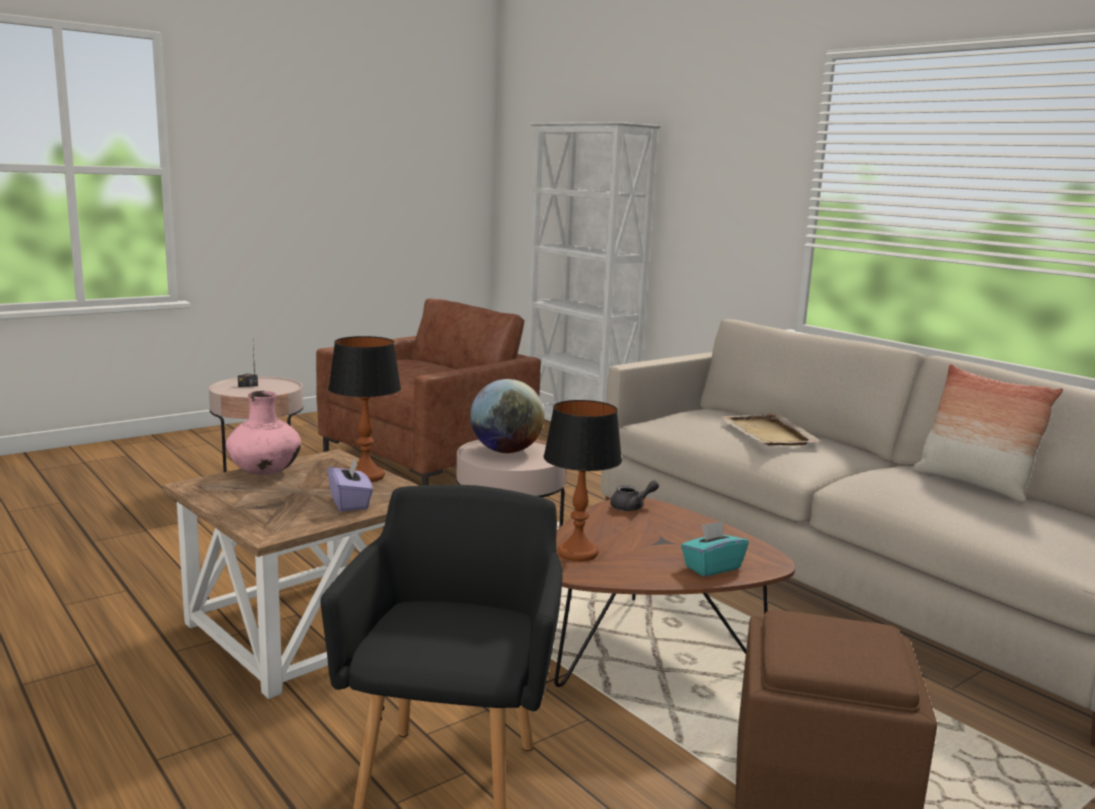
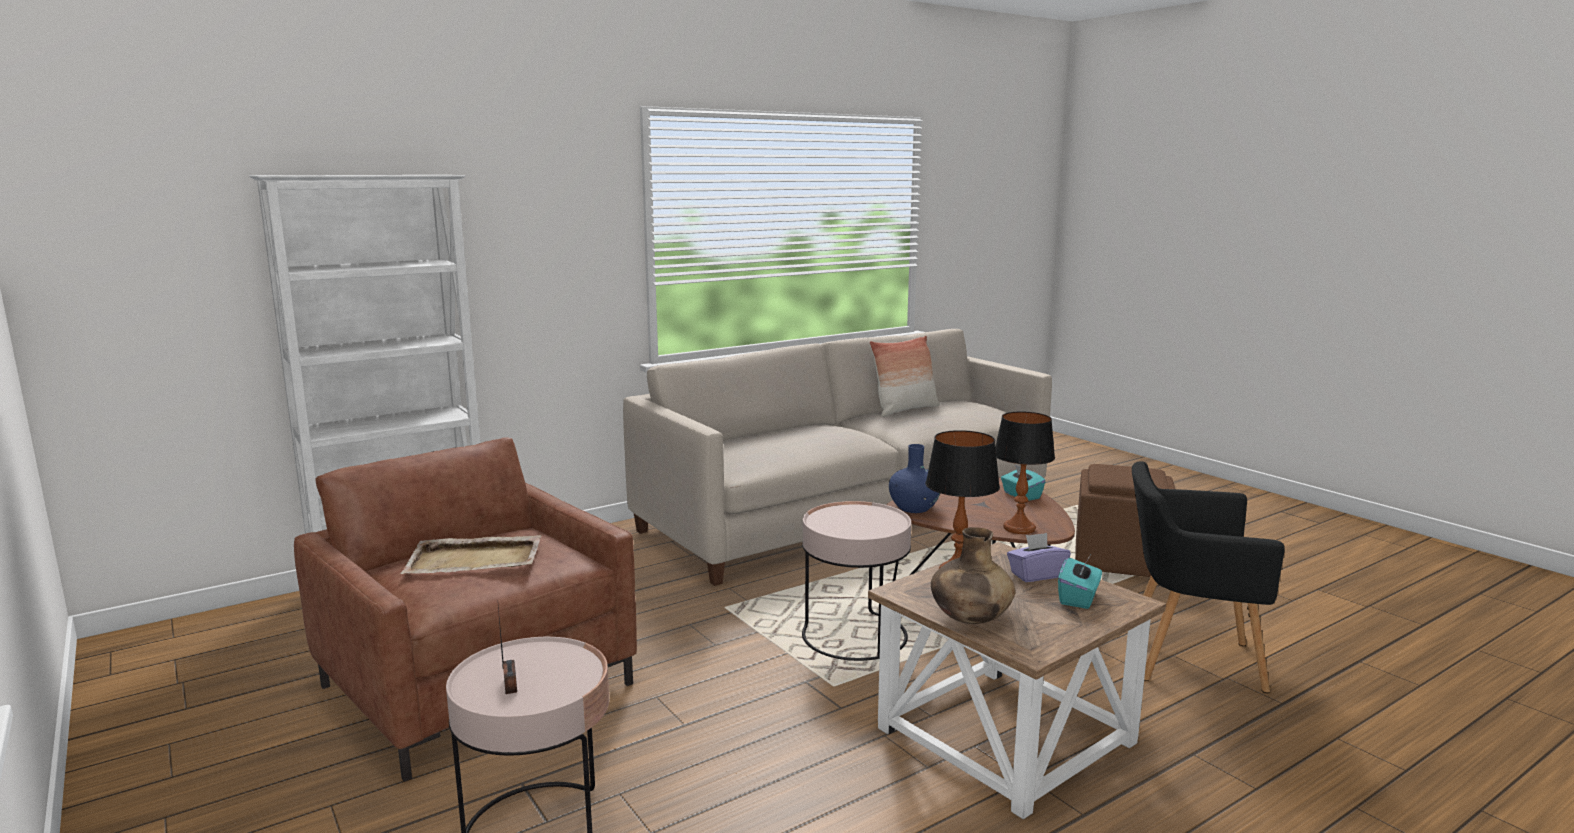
camera: 85 degrees left, 0 degrees up
pink vase [226,391,301,475] -> brown vase [931,527,1015,624]
globe [470,379,545,453] -> none
grey teapot [610,480,659,511] -> blue vase [889,444,940,513]
beige tray [720,413,821,446] -> beige tray moved to [401,535,542,574]
none -> turquoise tissue box [1058,556,1102,609]

